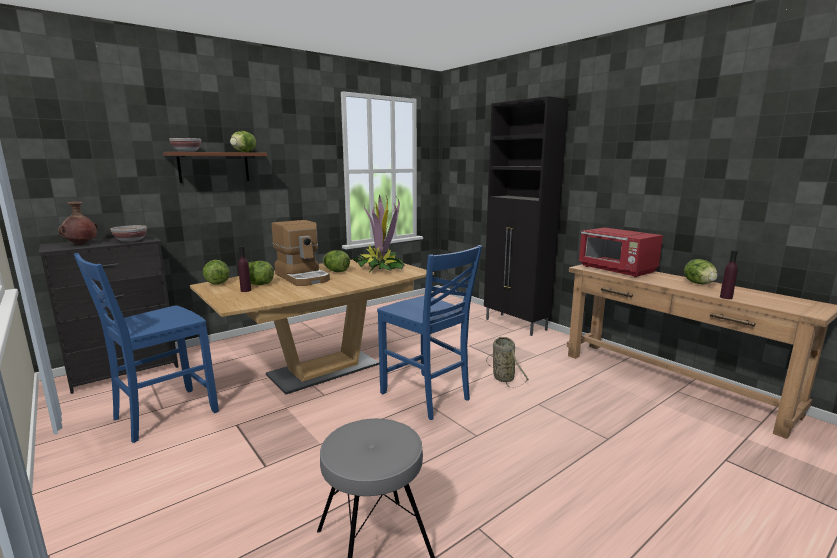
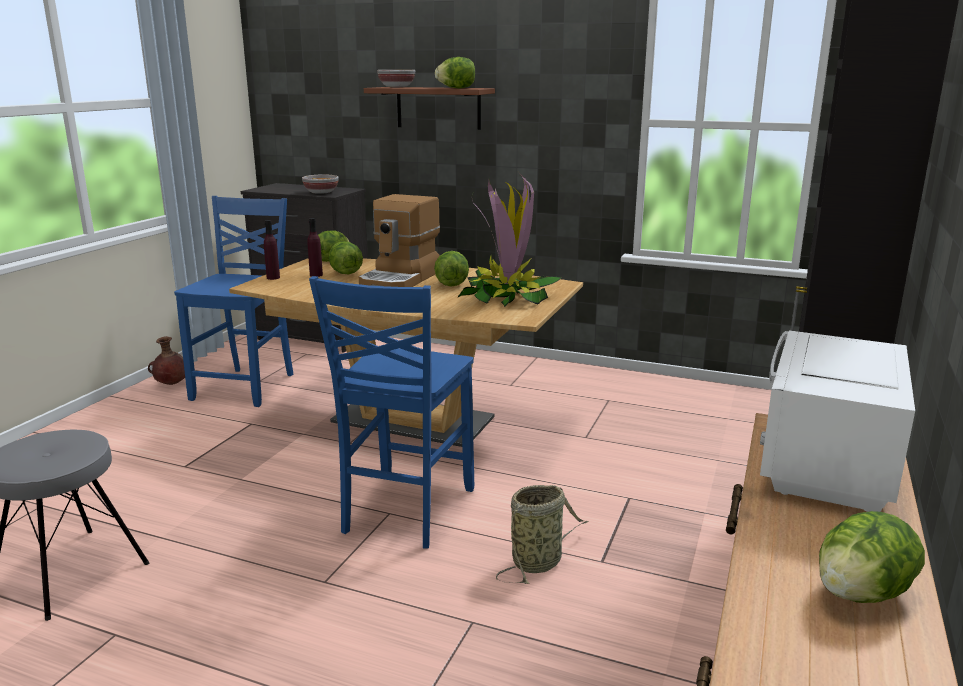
camera: 60 degrees right, 5 degrees up
brown vase [58,201,98,245] -> brown vase moved to [148,336,185,385]
blue chair [74,253,219,443] -> blue chair turned 90 degrees clockwise [174,196,293,407]
red microwave [579,228,663,277] -> white microwave [760,330,915,512]
purple bottle [720,250,738,299] -> purple bottle moved to [264,220,280,280]

